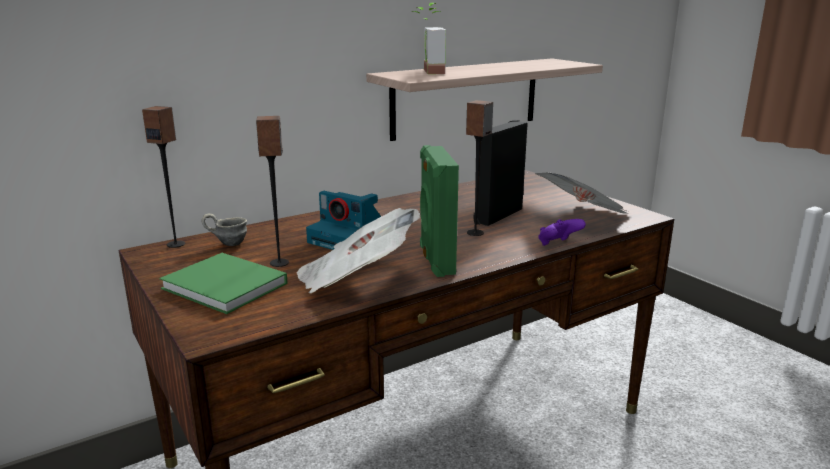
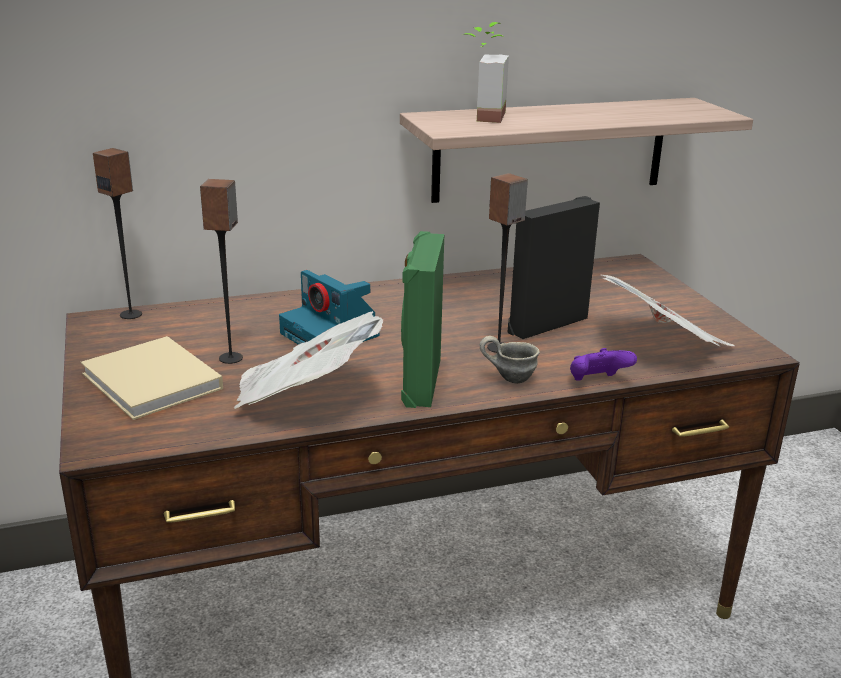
camera: 15 degrees right, 5 degrees up
green book [159,253,288,314] -> beige book [81,336,223,420]
grey mug [202,214,247,246] -> grey mug moved to [480,336,540,383]

